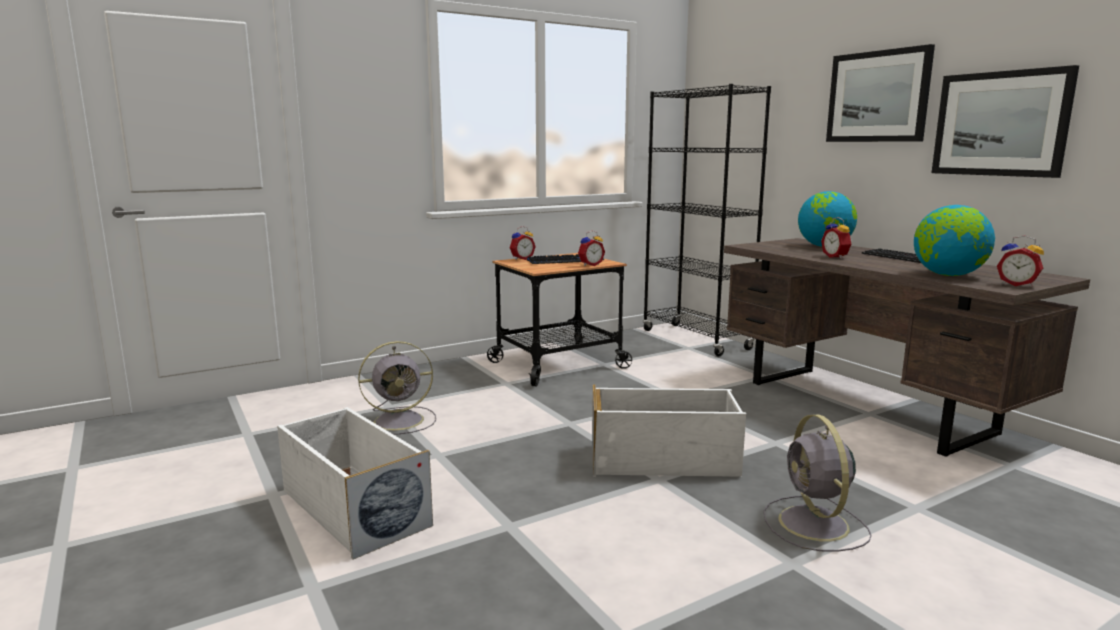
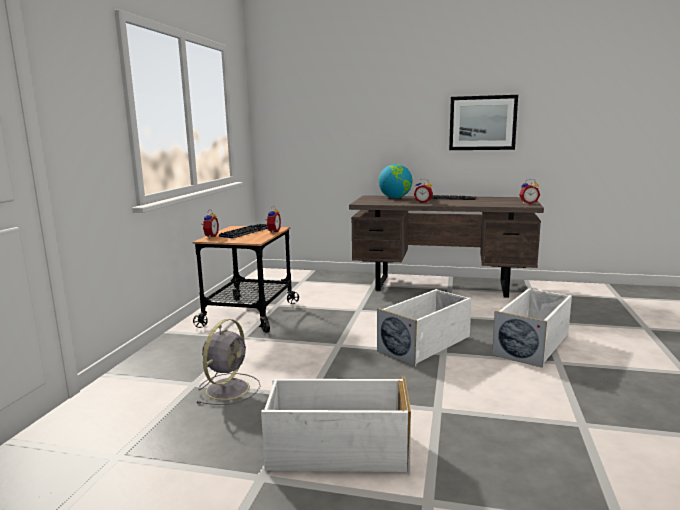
camera: 45 degrees left, 0 degrees up
black bookcase [643,84,771,356] -> none
grey fan [764,415,872,552] -> white storage box [492,288,572,368]
picture [826,44,935,142] -> none
globe [914,205,995,276] -> none

